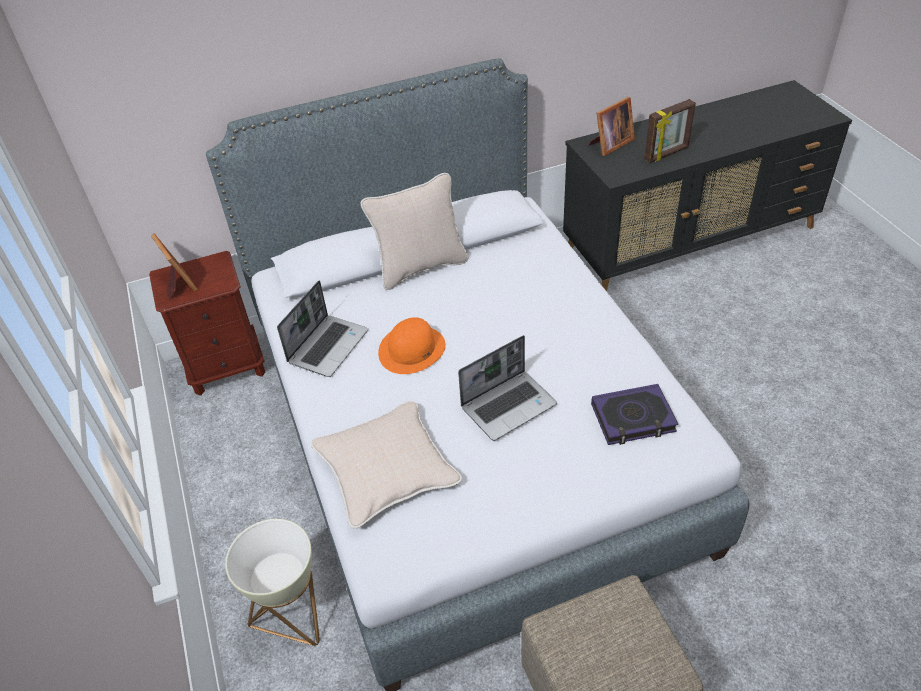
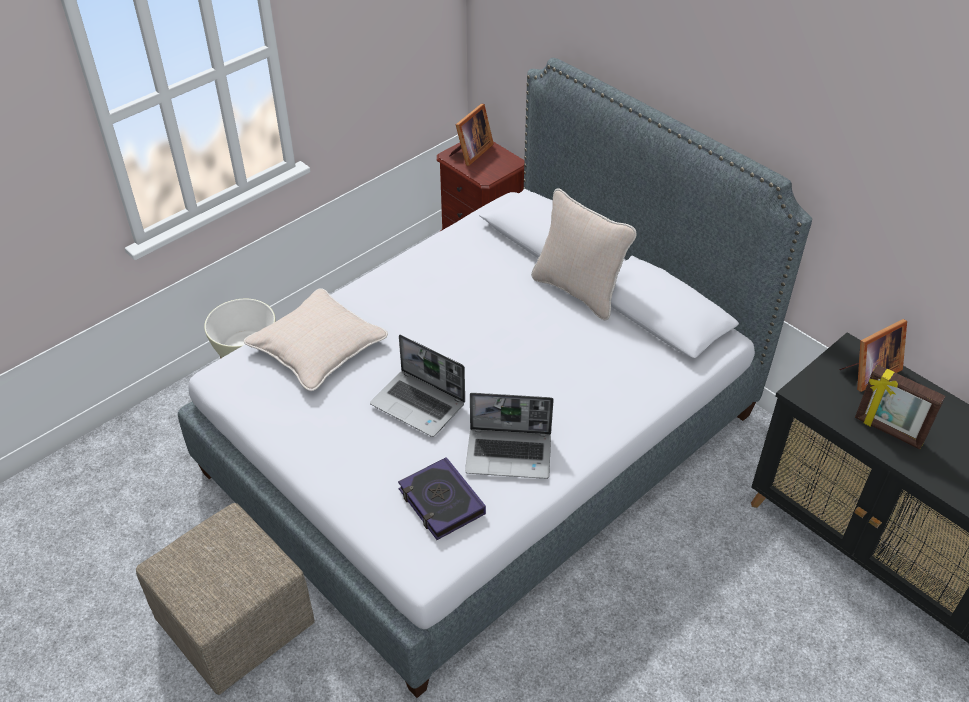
camera: 65 degrees right, 0 degrees up
laptop [277,281,368,377] -> laptop moved to [465,393,554,479]
orange hat [378,317,446,374] -> none
picture frame [589,97,635,156] -> picture frame turned 60 degrees counterclockwise [839,319,907,392]

